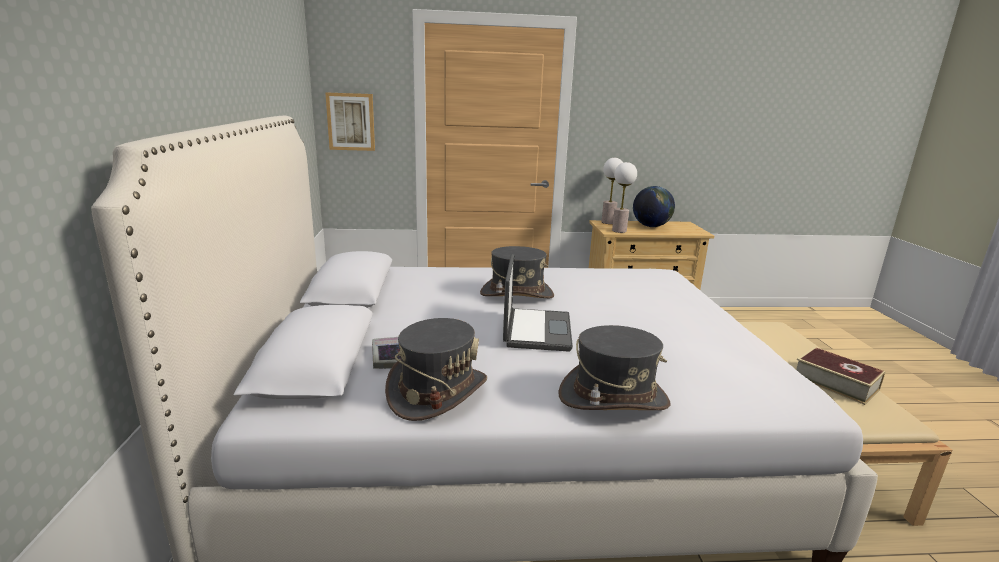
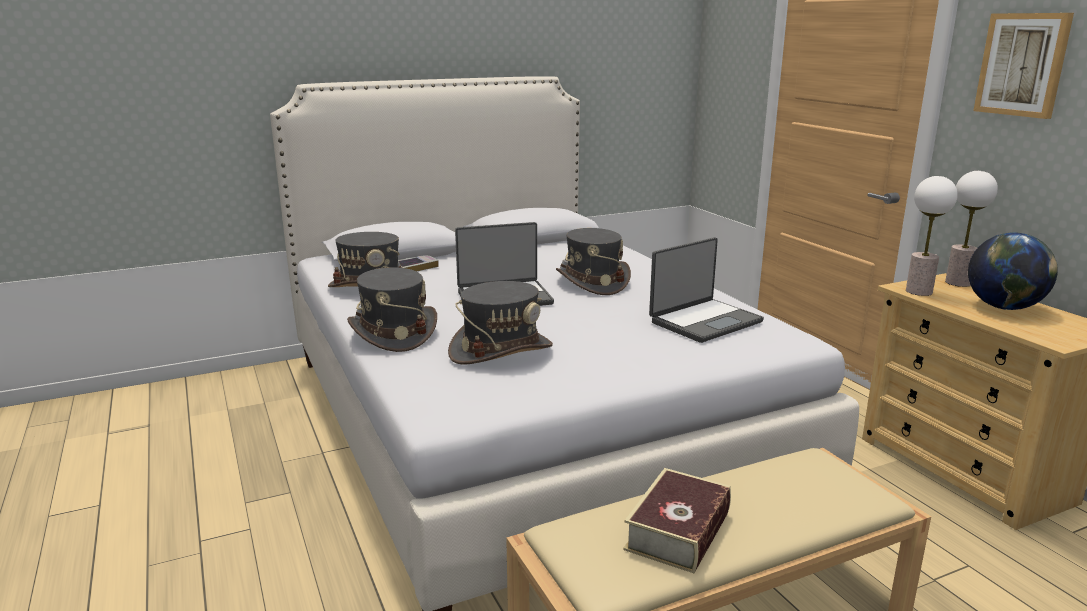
camera: 70 degrees right, 0 degrees up
picture [325,92,375,151] -> picture moved to [973,13,1074,119]
none -> grey hat [448,281,553,365]
none -> laptop [649,237,764,343]

